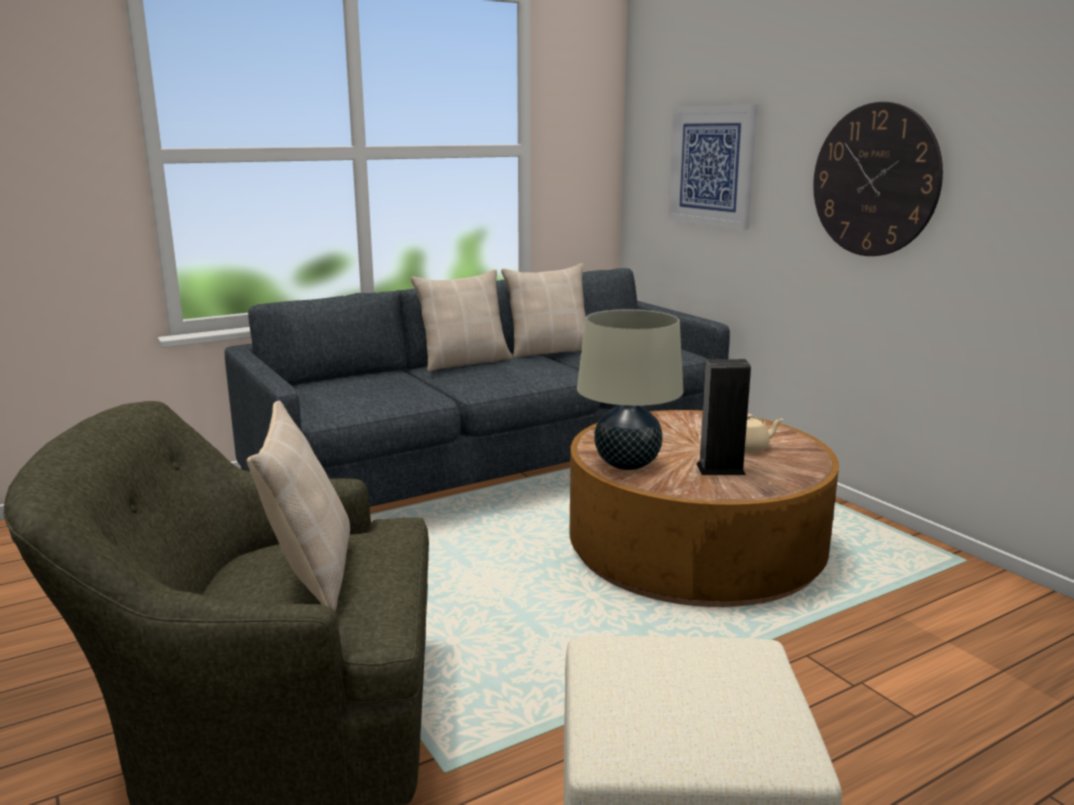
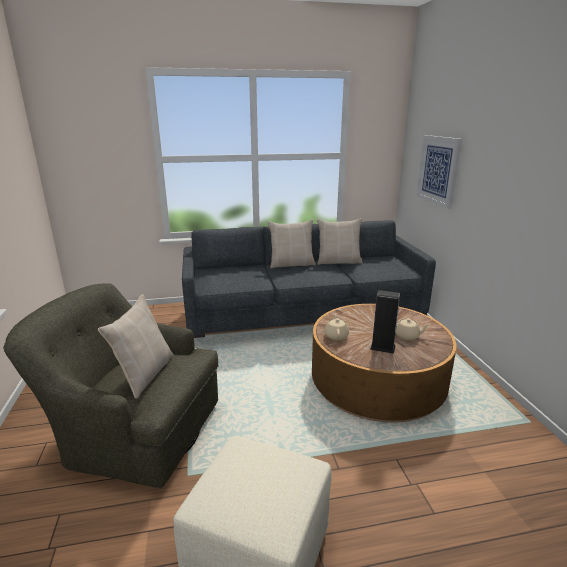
camera: 20 degrees right, 5 degrees up
beige table lamp [577,309,683,470] -> beige teapot [324,313,349,340]
wall clock [813,102,943,256] -> none

